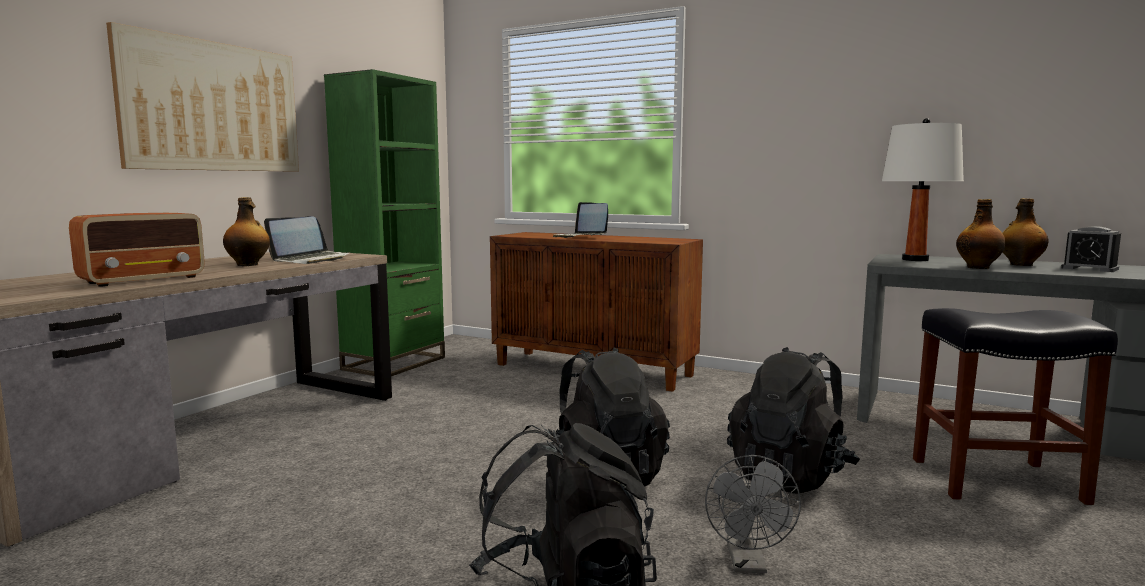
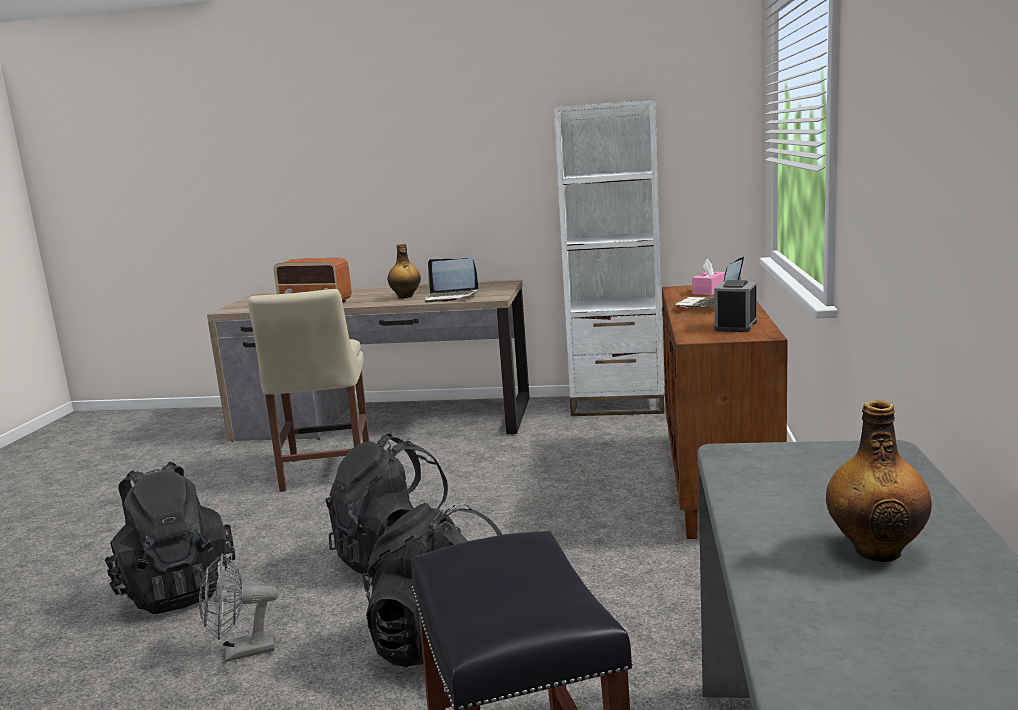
camera: 70 degrees right, 5 degrees up
picture [106,22,299,172] -> none
green bookcase [324,69,445,376] -> white bookcase [553,99,665,416]
white table lamp [882,118,964,261] -> none
bottle [956,199,1006,269] -> none
alarm clock [1061,226,1121,272] -> alarm clock moved to [714,280,757,332]
none -> beige chair [248,289,369,492]
none -> pink tissue box [692,259,725,295]

